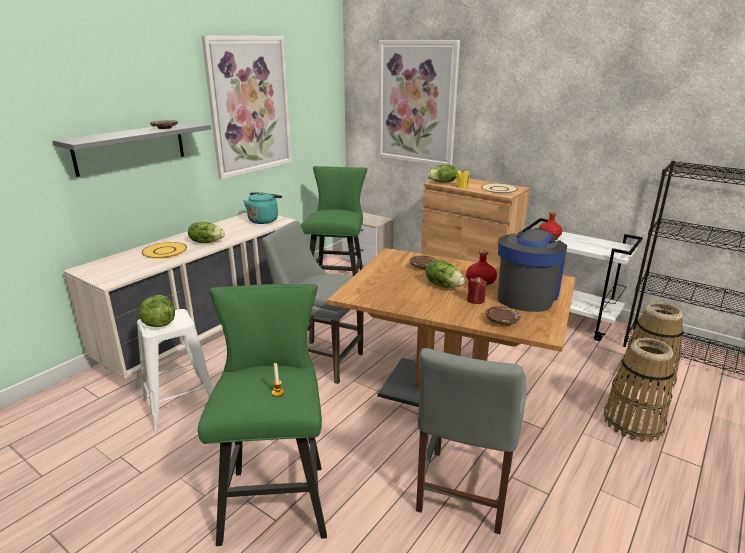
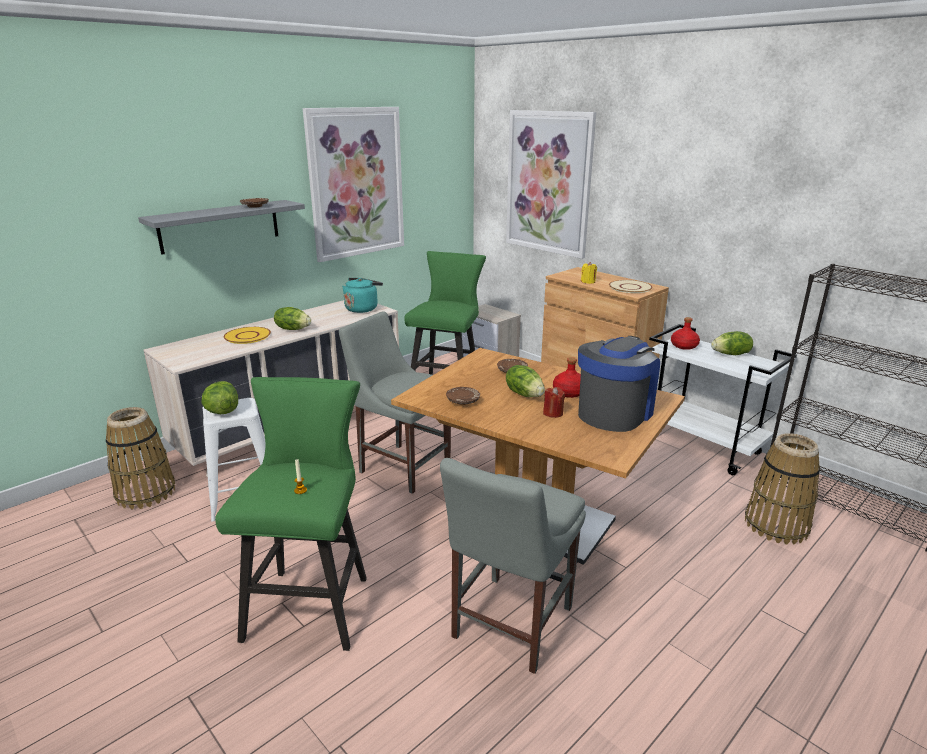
camera: 10 degrees right, 0 degrees up
lettuce [427,165,457,183] -> lettuce moved to [711,331,753,355]
brown plate [486,306,520,325] -> brown plate moved to [446,387,480,405]
basket [604,338,674,442] -> basket moved to [106,407,176,510]

